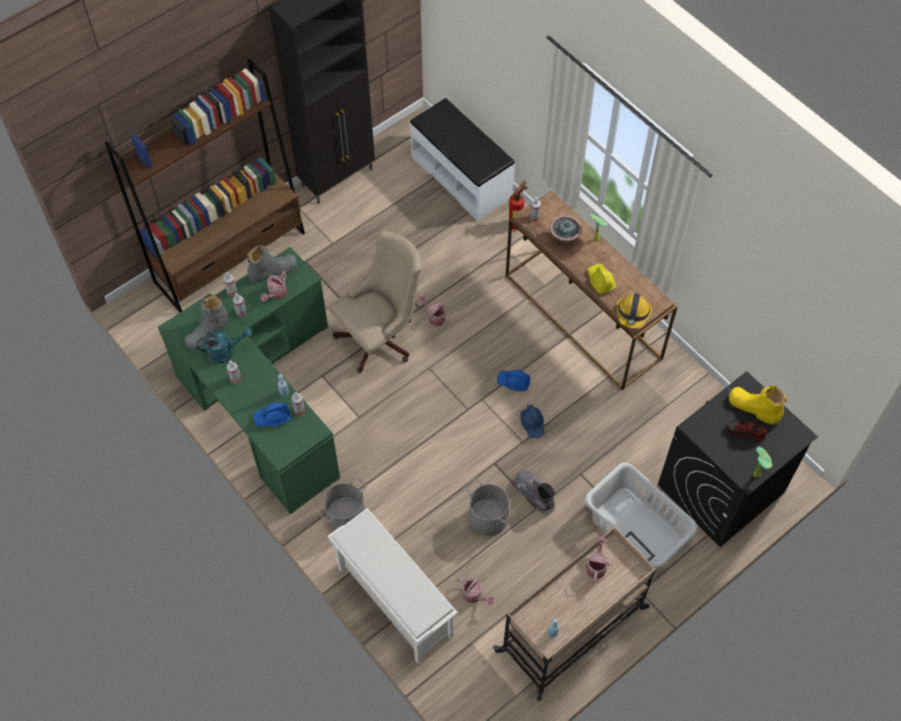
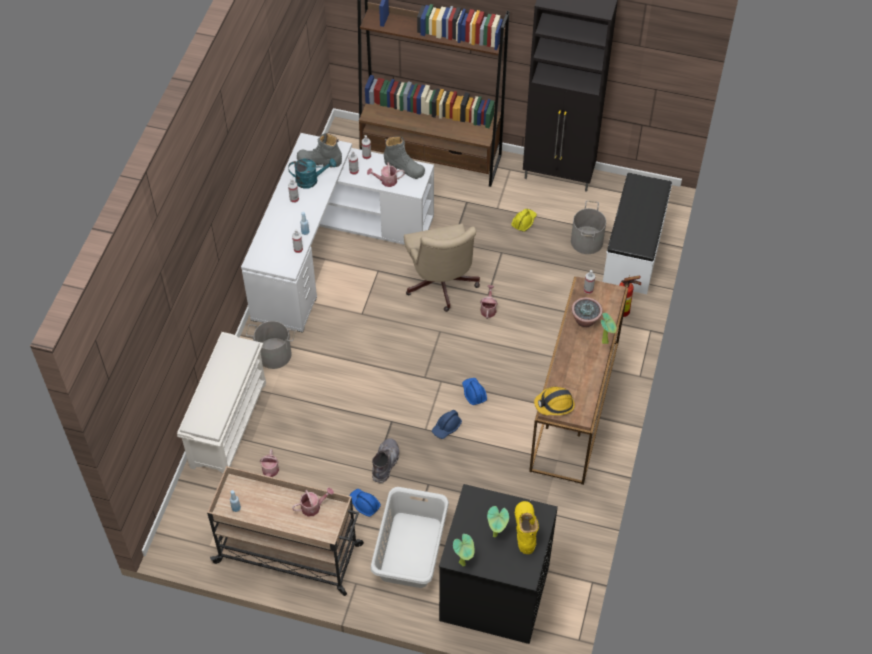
camera: 55 degrees right, 5 degrees down
green desk [158,247,340,515] -> white desk [241,133,434,333]
turquoise watering can [197,327,252,364] -> turquoise watering can turned 45 degrees counterclockwise [288,158,336,189]
blue hard hat [253,403,291,427] -> blue hard hat moved to [349,489,381,517]
beige office chair [329,230,422,373] -> beige office chair turned 60 degrees clockwise [404,224,480,312]
grey bucket [465,478,515,536] -> grey bucket moved to [571,201,606,254]
yellow hard hat [587,264,616,294] -> yellow hard hat moved to [511,209,537,231]
shoe [726,421,767,441] -> potted plant [487,506,509,537]

